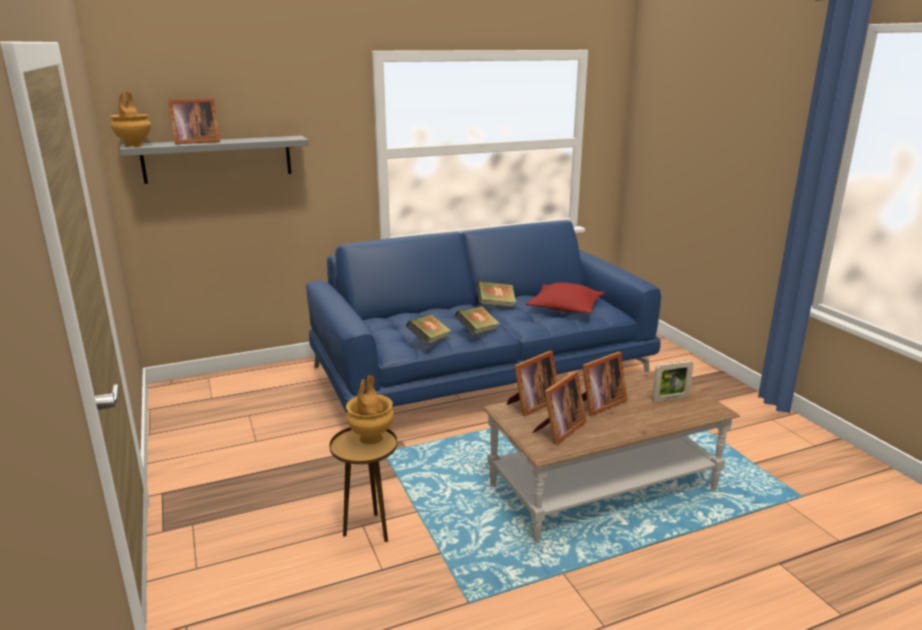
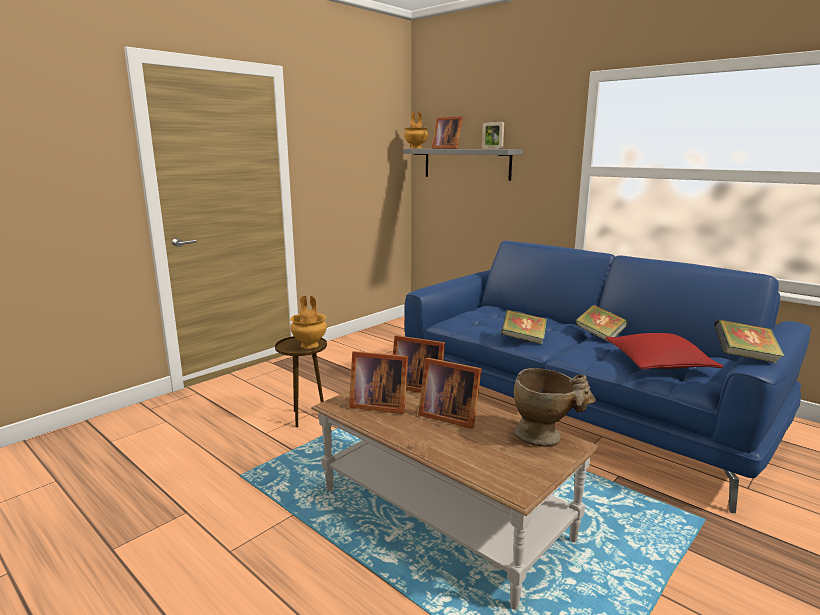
camera: 65 degrees right, 5 degrees down
book [406,314,451,345] -> book moved to [714,319,784,363]
picture frame [652,360,694,402] -> picture frame moved to [482,122,504,149]
none -> beige vase [514,368,596,447]

